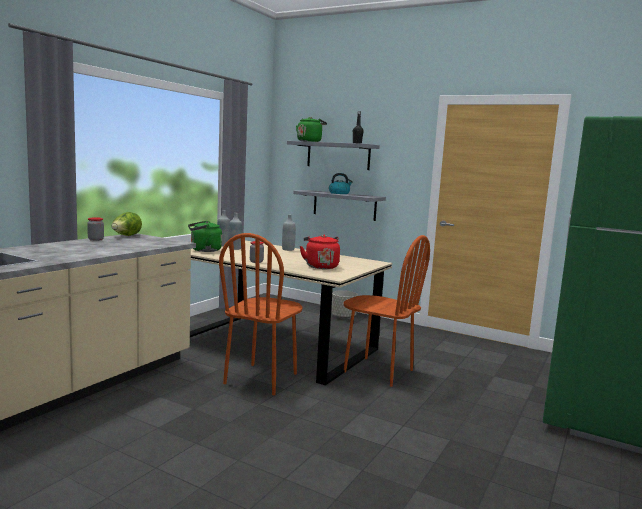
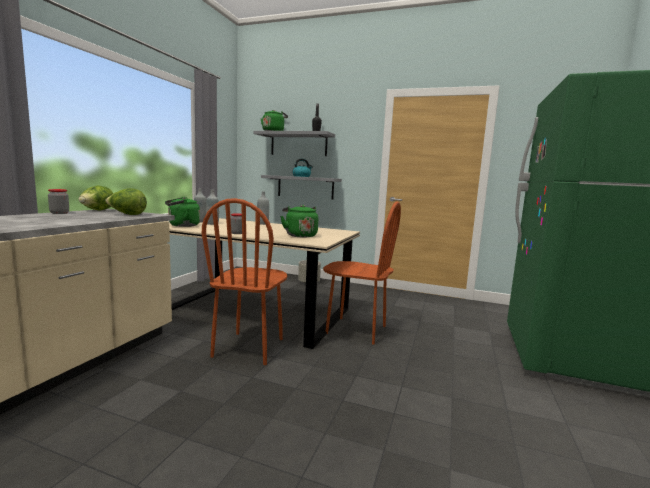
camera: 10 degrees left, 0 degrees up
red kettle [300,235,340,269] -> green kettle [280,205,318,237]
none -> lettuce [105,188,147,215]

